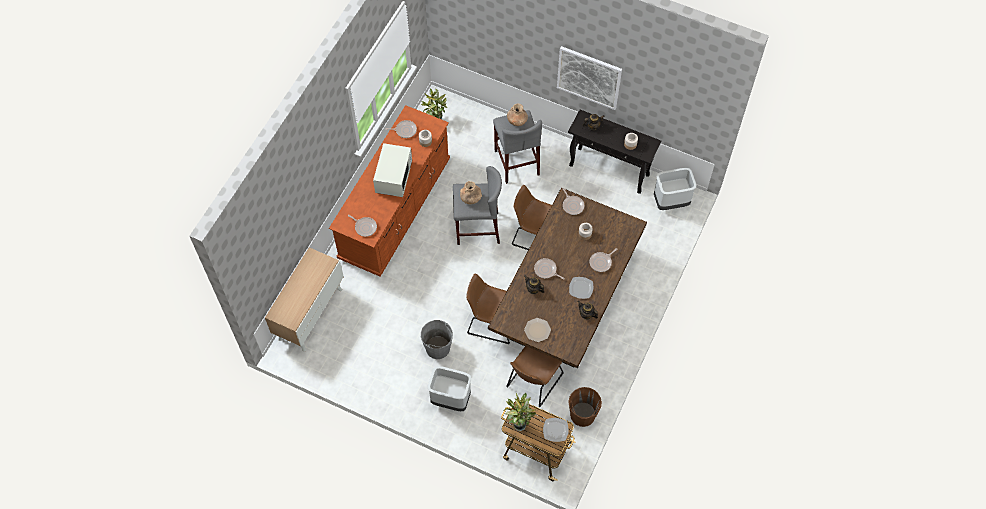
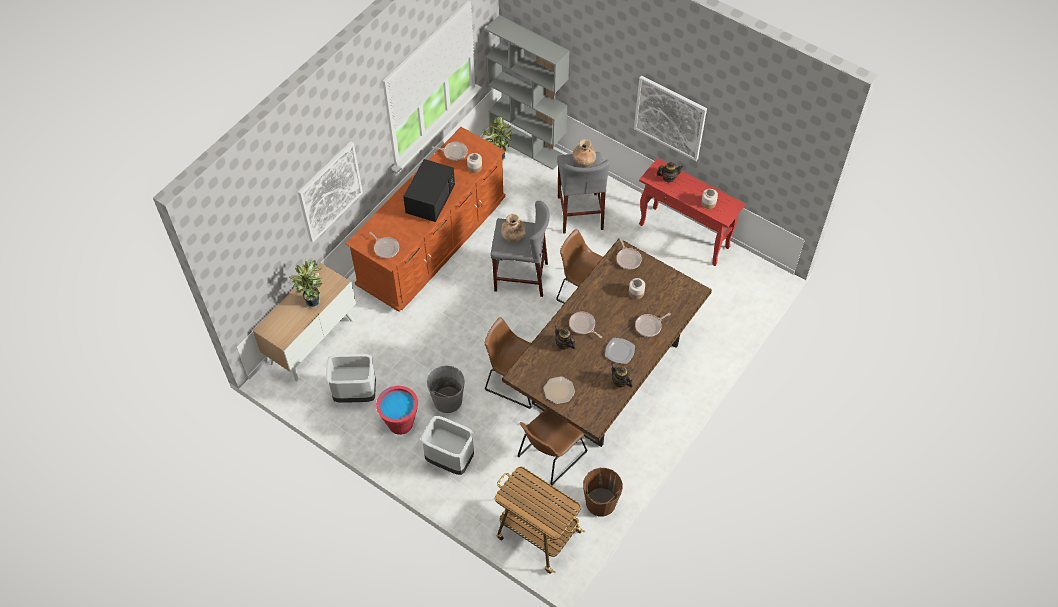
camera: 10 degrees right, 5 degrees down
white microwave [373,143,412,197] -> black microwave [403,159,455,222]
potted plant [504,393,536,431] -> potted plant moved to [289,259,322,308]
plate [543,418,569,442] -> none
black console table [568,110,661,194] -> red console table [639,158,746,266]
grey trash can [654,168,696,210] -> grey trash can moved to [326,354,376,403]
none -> picture [298,141,363,243]
none -> red bucket [376,386,418,435]
none -> grey bookcase [485,15,570,170]

